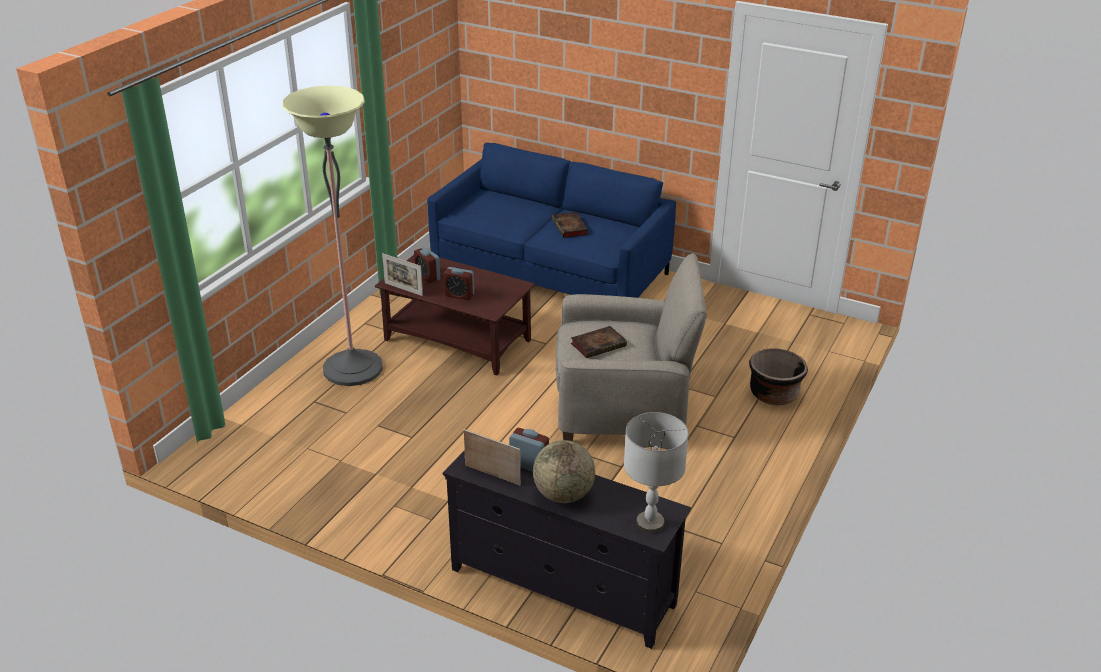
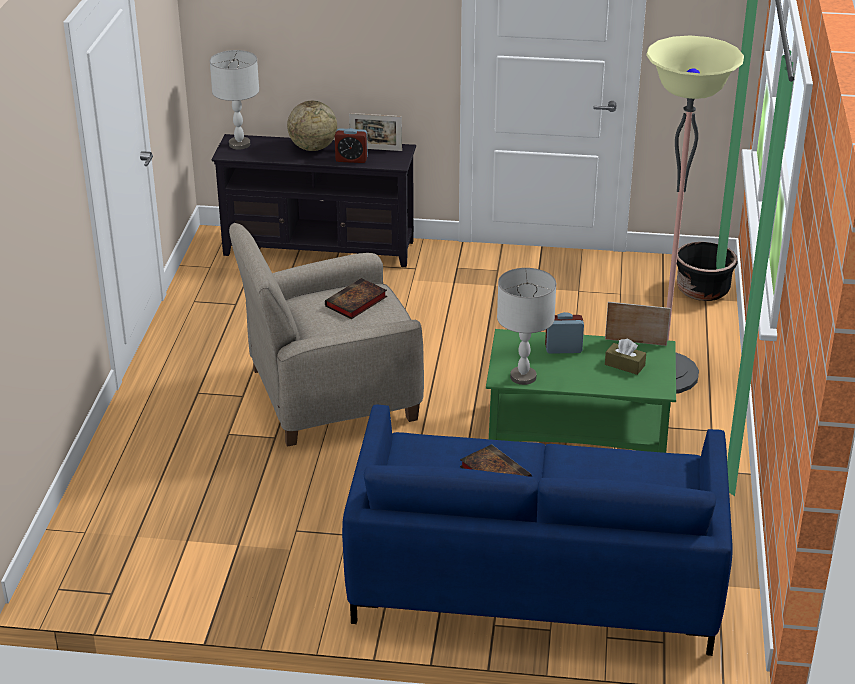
camera: 160 degrees right, 0 degrees up
brown coffee table [375,255,535,375] -> green coffee table [486,329,676,453]
alarm clock [414,247,440,283] -> brown tissue box [605,339,646,375]
black planter [749,348,808,405] -> black planter moved to [677,242,738,301]
none -> grey table lamp [497,268,556,385]

